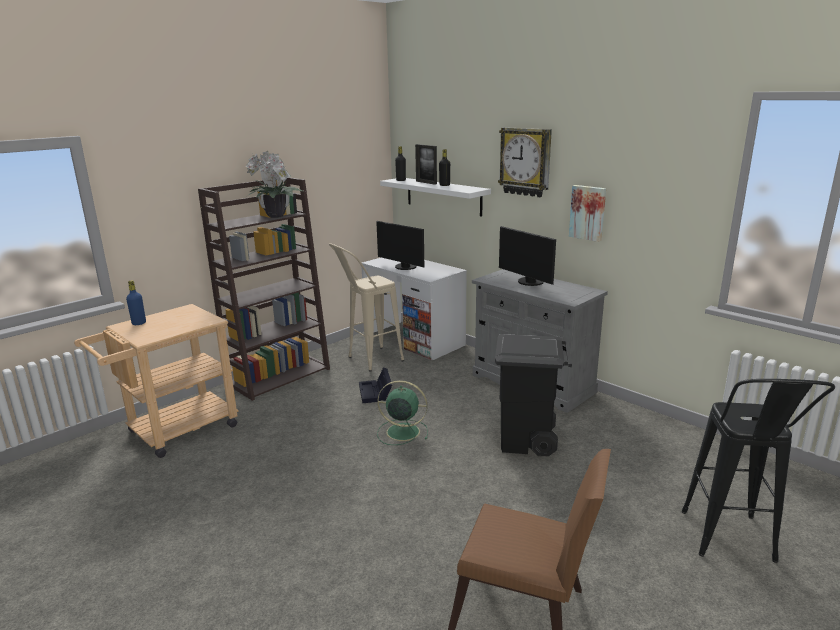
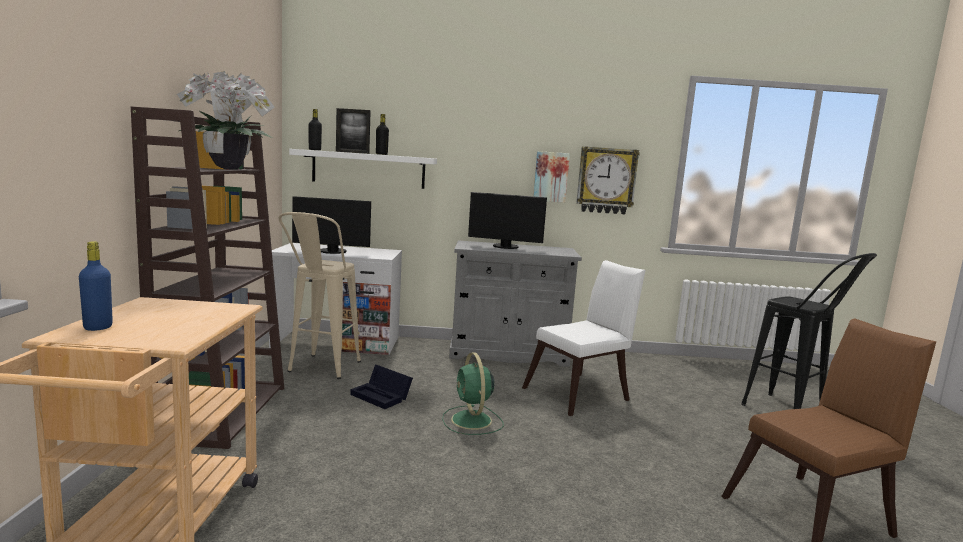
camera: 45 degrees left, 10 degrees down
green fan [377,380,428,445] -> green fan turned 75 degrees counterclockwise [442,353,504,435]
black trash can [495,334,572,456] -> white chair [522,260,646,416]
wall clock [498,127,552,197] -> wall clock moved to [576,146,640,214]

